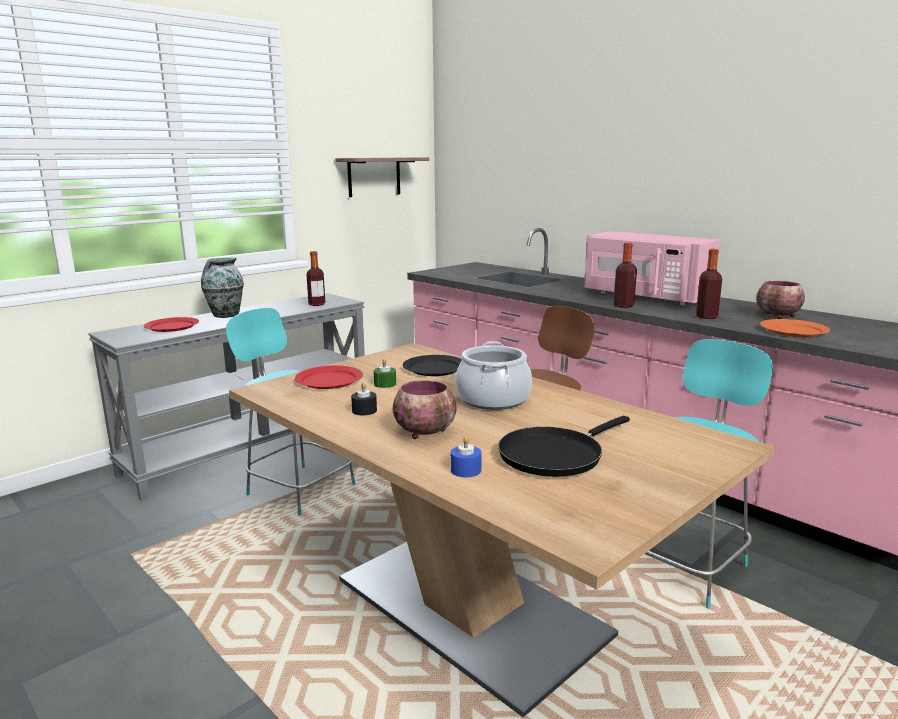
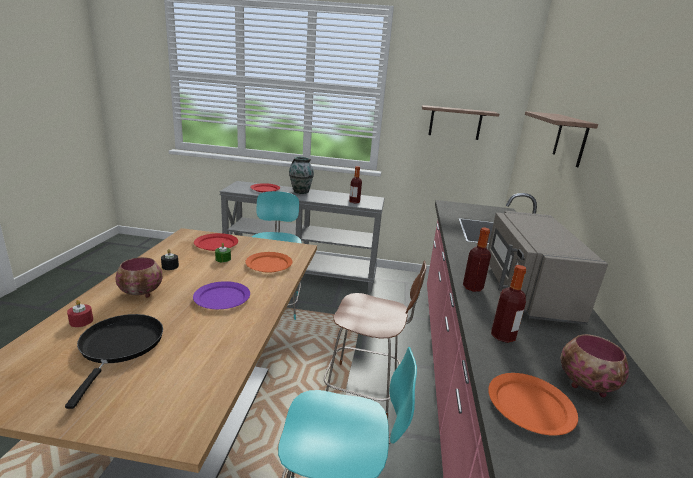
camera: 50 degrees right, 5 degrees up
black plate [403,355,462,376] -> orange plate [245,252,292,272]
blue candle [451,436,481,477] -> red candle [67,300,93,327]
cooking pot [455,341,532,410] -> purple plate [193,281,250,309]
black frying pan [498,416,630,477] -> black frying pan turned 75 degrees clockwise [65,314,163,409]
pink microwave [584,231,720,305] -> grey microwave [488,211,608,325]
none -> shelf [525,111,598,167]

